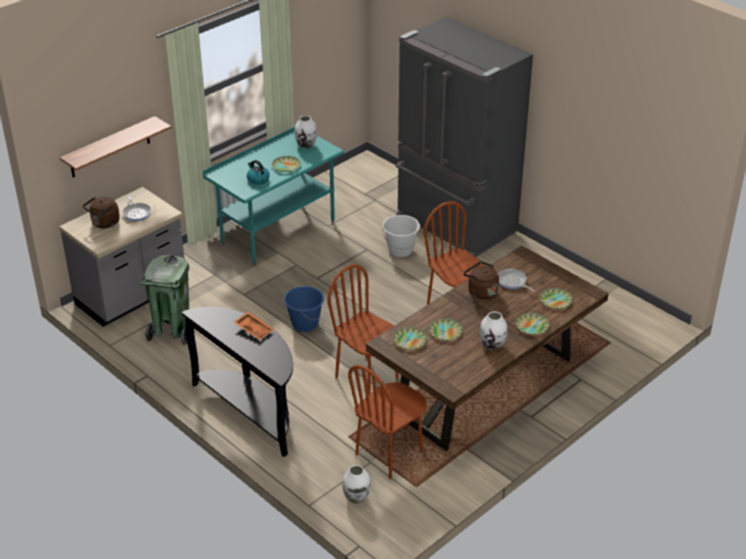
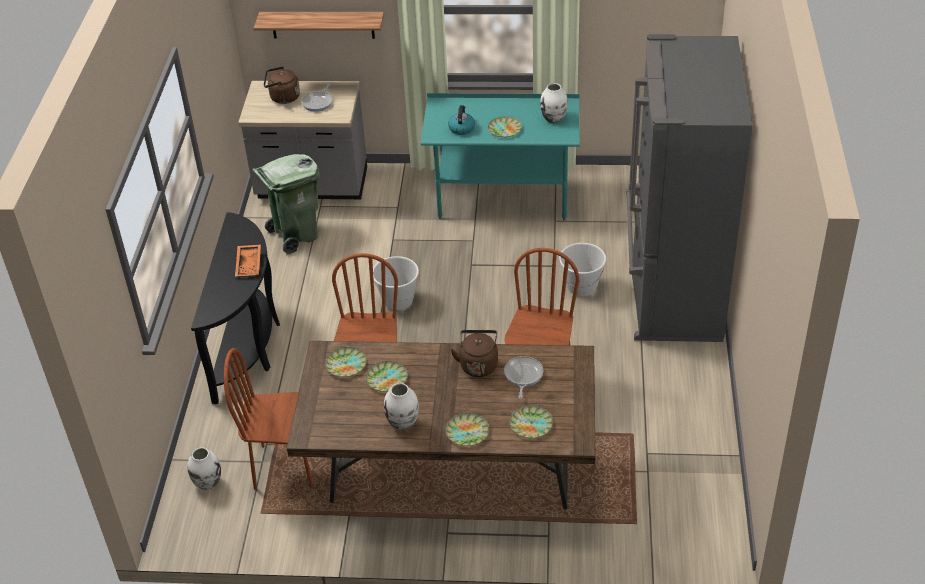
camera: 50 degrees right, 5 degrees up
blue bucket [284,286,324,332] -> white bucket [373,256,420,310]

